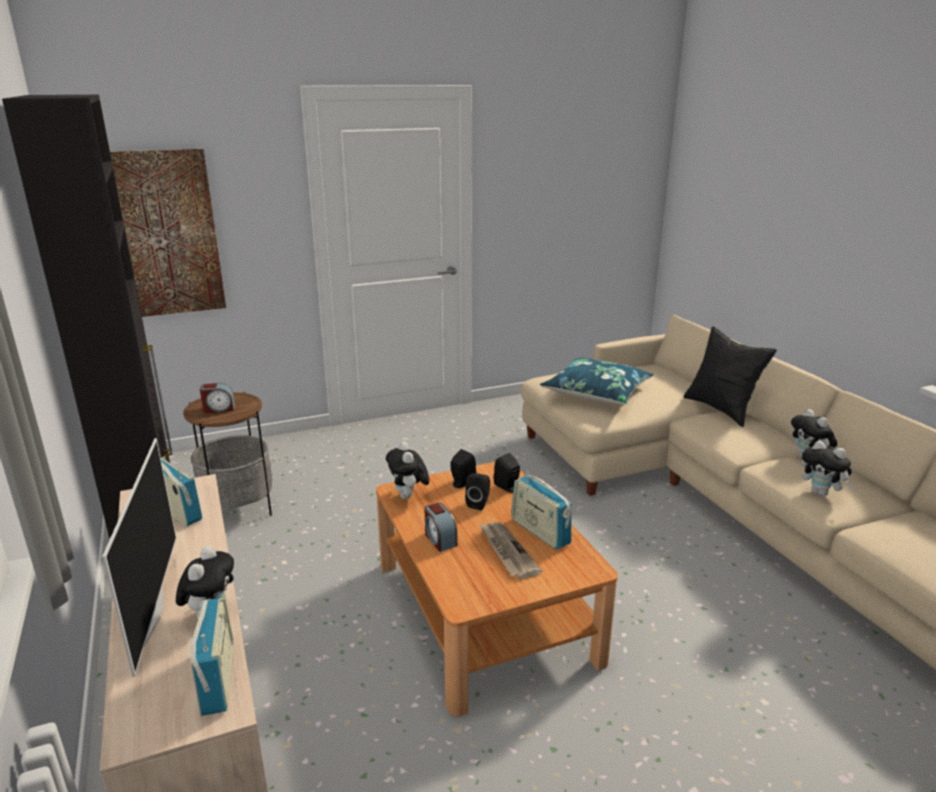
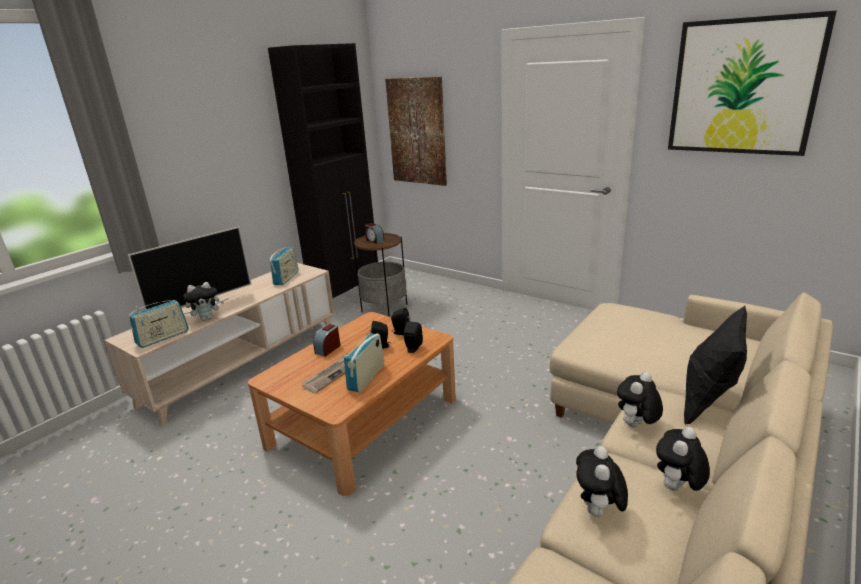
camera: 60 degrees right, 0 degrees up
plush toy [386,442,429,499] -> plush toy moved to [617,372,663,427]
blue pillow [540,358,653,404] -> none
none -> picture [668,11,837,156]

